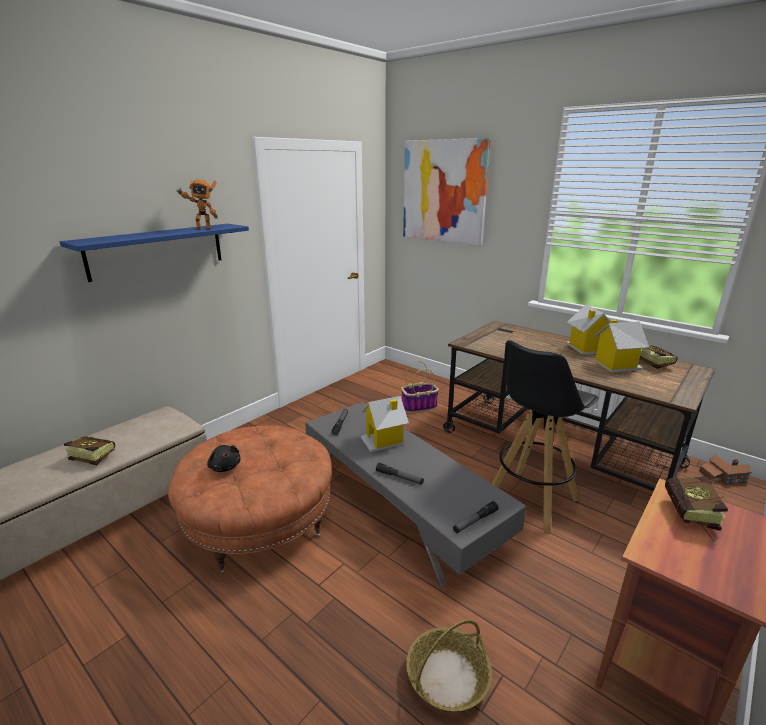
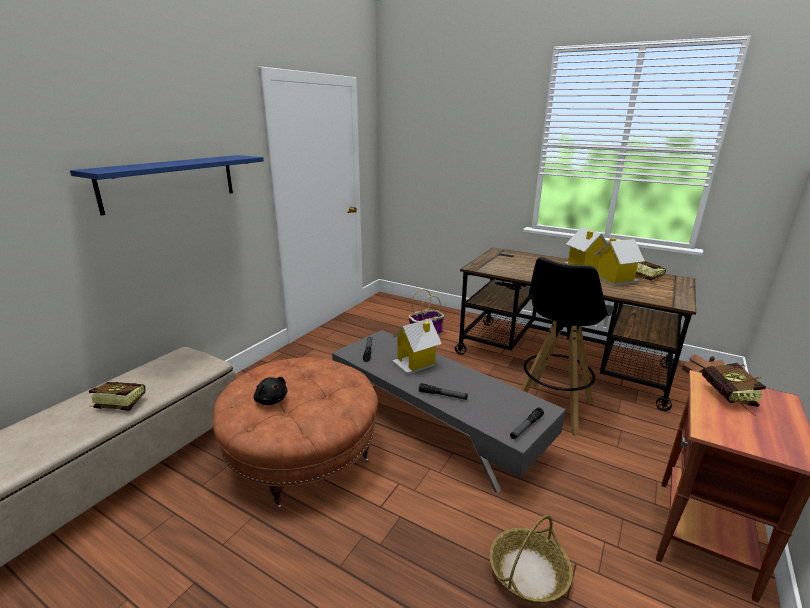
camera: 10 degrees left, 0 degrees up
toy robot [177,178,218,230] -> none
picture [403,138,491,245] -> none

